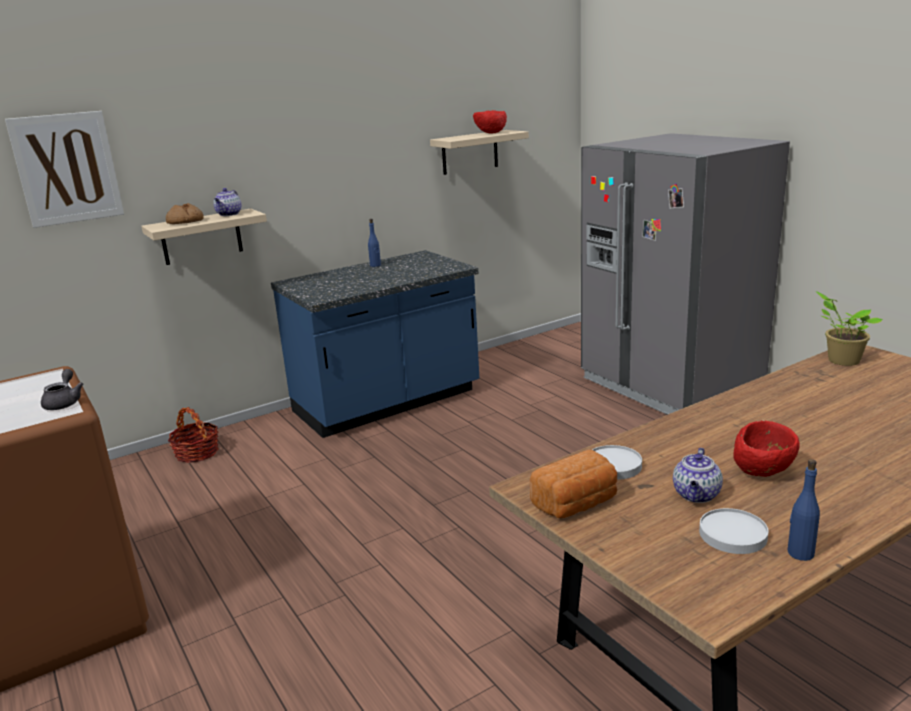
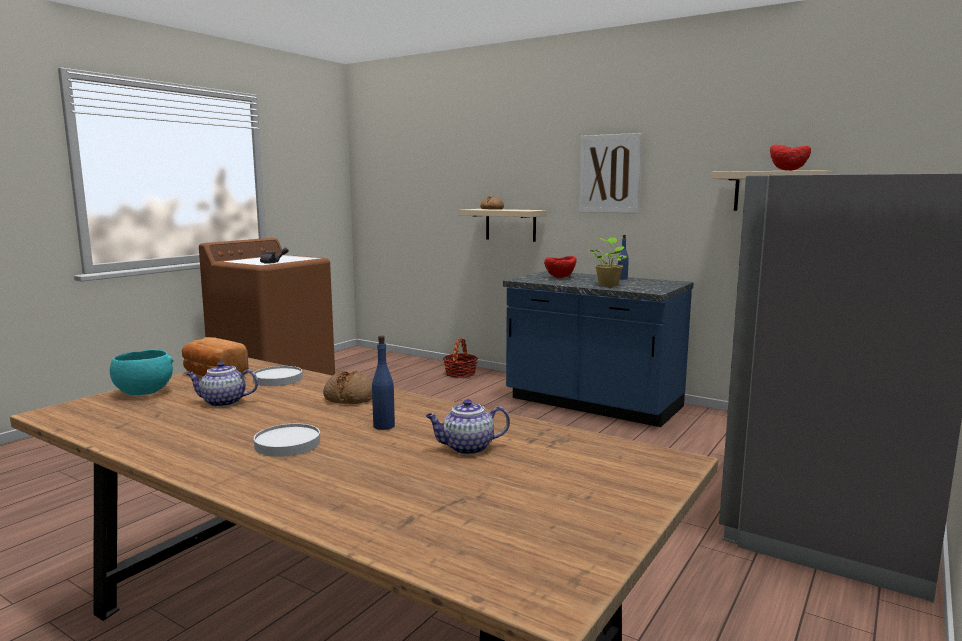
camera: 65 degrees right, 10 degrees down
picture [5,111,124,228] -> picture moved to [579,133,642,213]
teapot [213,188,241,216] -> teapot moved to [426,399,510,455]
white plate [699,508,768,554] -> white plate moved to [254,424,320,457]
red bowl [733,420,800,477] -> red bowl moved to [544,256,576,278]
blue bottle [788,459,820,561] -> blue bottle moved to [372,335,395,430]
potted plant [816,291,883,366] -> potted plant moved to [588,237,627,287]
none -> turquoise bowl [110,350,174,395]
none -> bread [323,371,372,404]

